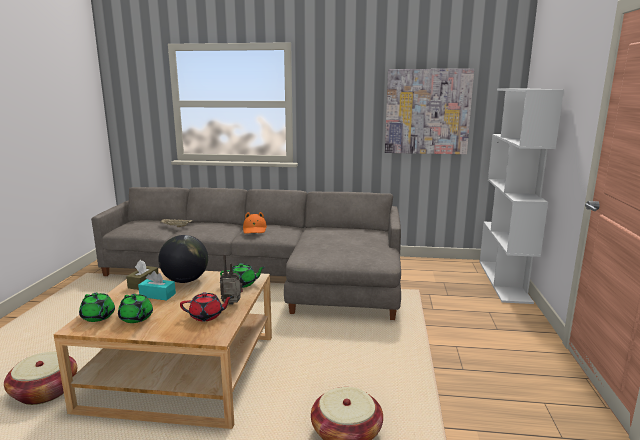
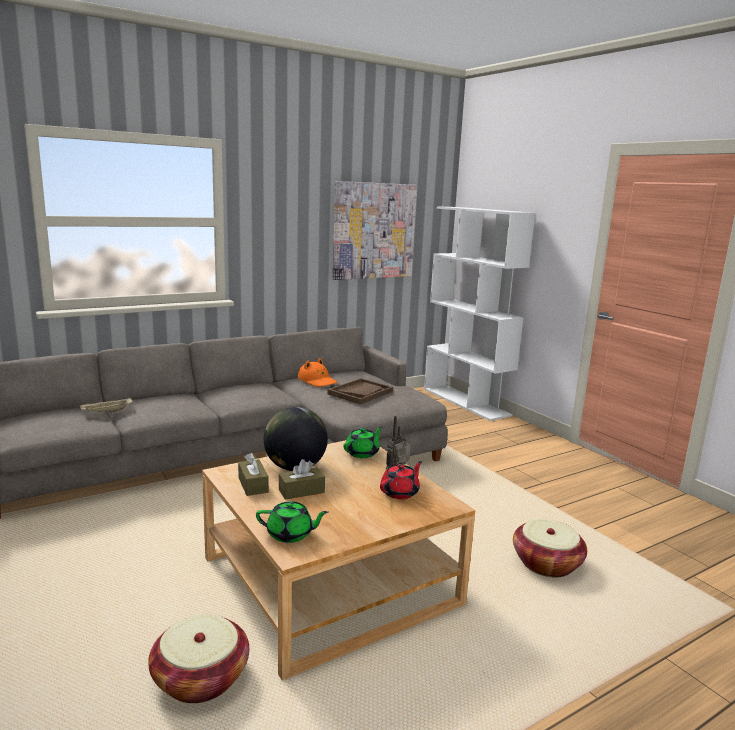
camera: 40 degrees left, 0 degrees up
green teapot [118,294,153,323] -> none
turquoise tissue box [138,271,176,301] -> brown tissue box [279,459,325,500]
orange hat [243,212,267,234] -> orange hat moved to [298,358,338,387]
none -> brown tray [327,378,393,404]

